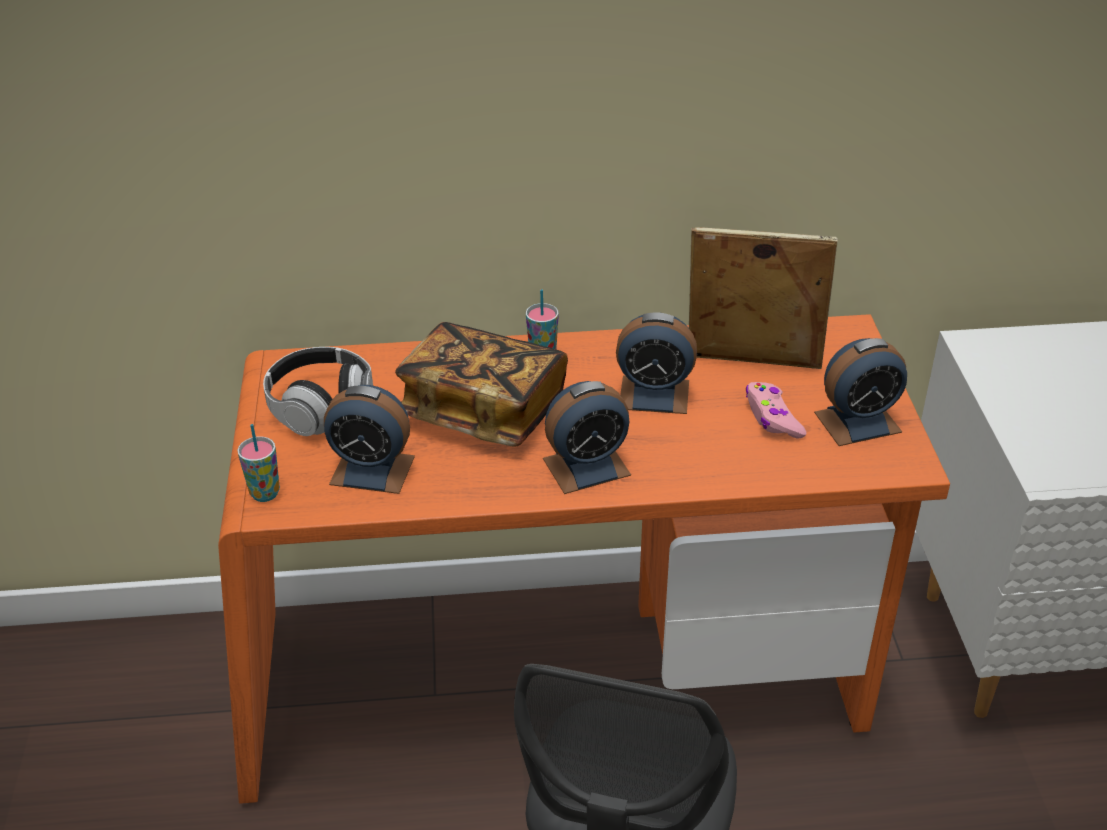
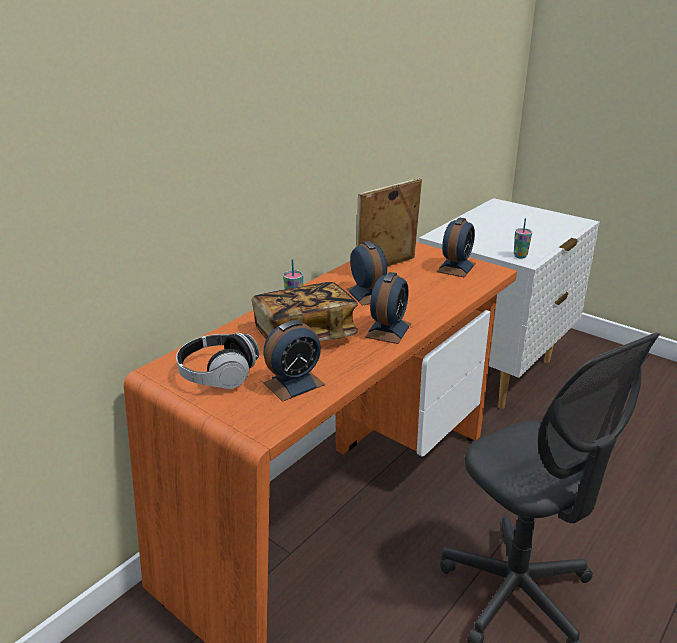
camera: 45 degrees left, 10 degrees down
cup [237,424,280,502] -> cup moved to [514,218,532,259]
alarm clock [616,312,697,414] -> alarm clock turned 75 degrees counterclockwise [346,241,387,306]
pink game controller [746,382,806,439] -> none

